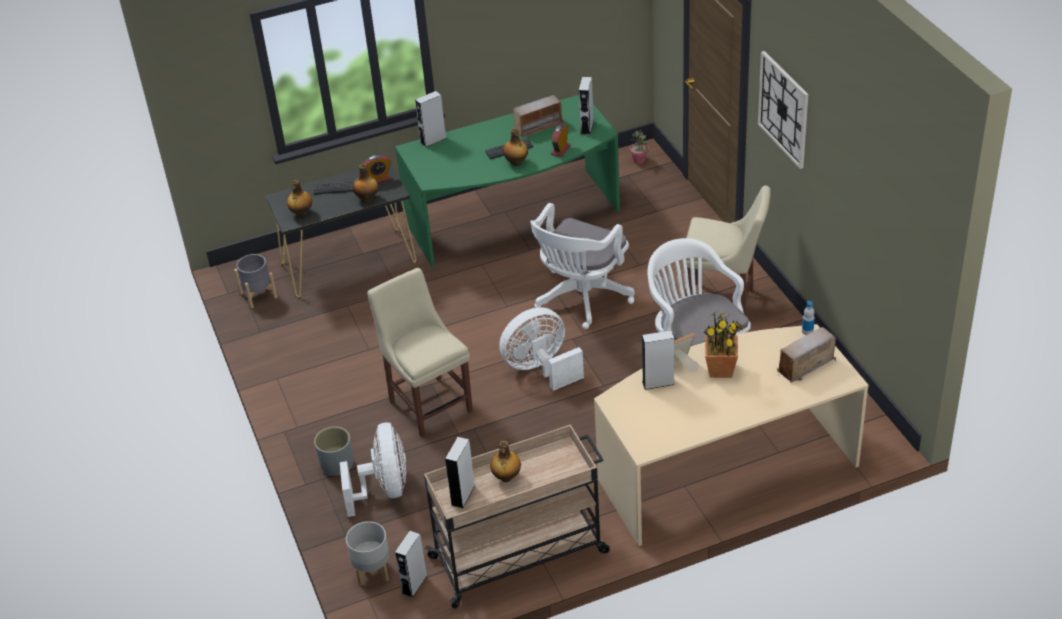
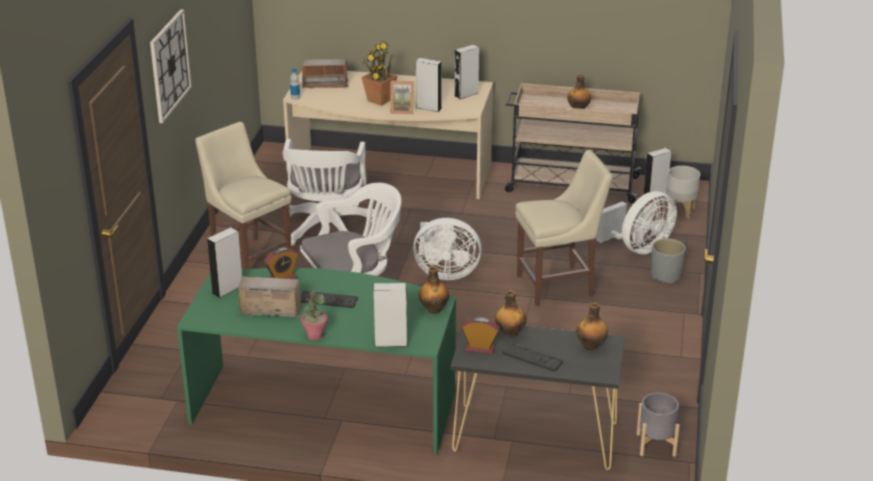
camera: 150 degrees left, 10 degrees down
white fan [340,422,406,517] -> white fan turned 150 degrees counterclockwise [596,191,677,254]
beige chair [367,268,473,438] -> beige chair turned 105 degrees counterclockwise [516,150,613,306]
grey speaker [445,437,475,508] -> grey speaker moved to [455,44,479,99]
bottle [503,128,528,166] -> bottle moved to [419,266,449,314]
potted plant [630,130,649,164] -> potted plant moved to [301,291,328,340]

